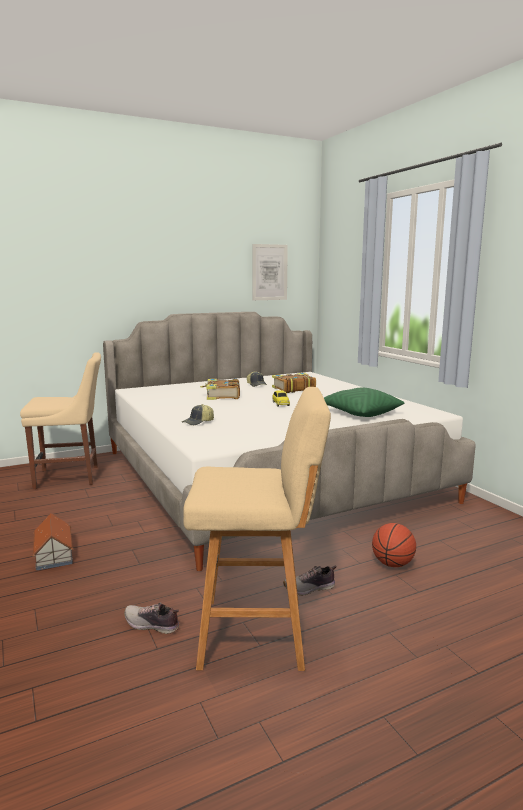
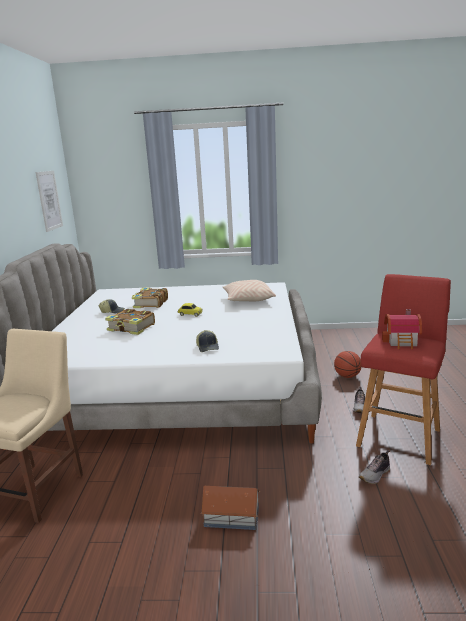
camera: 60 degrees left, 5 degrees up
beige stool [183,387,331,671] -> red stool [356,274,451,465]
green pillow [324,388,404,417] -> beige pillow [223,280,276,301]
none -> toy house [382,309,422,349]

